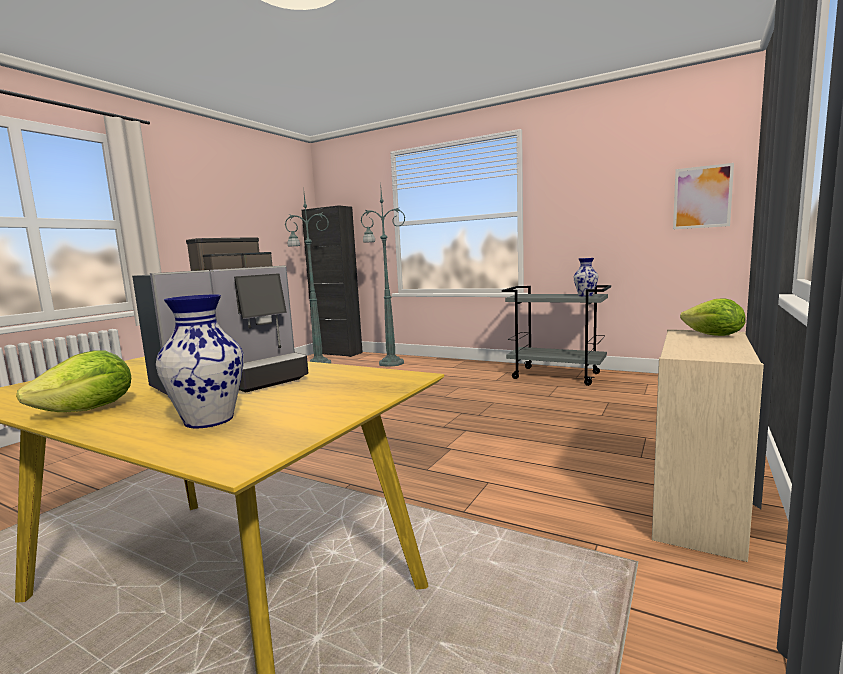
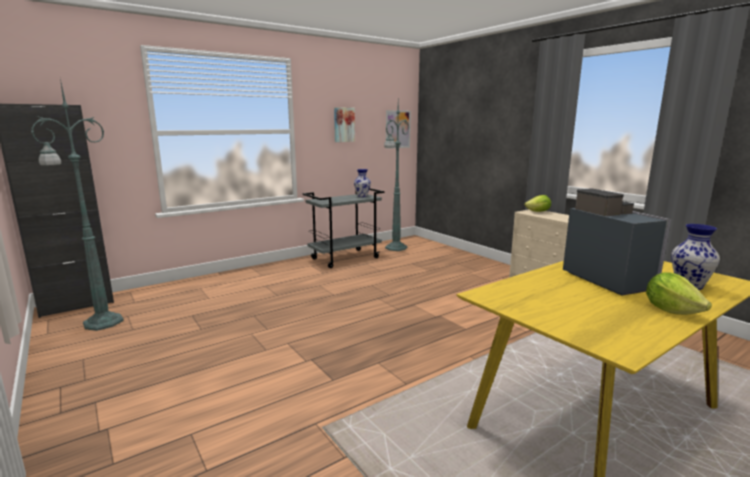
camera: 65 degrees left, 5 degrees up
green floor lamp [361,181,405,367] -> green floor lamp moved to [384,102,409,251]
none -> picture [334,107,355,142]

